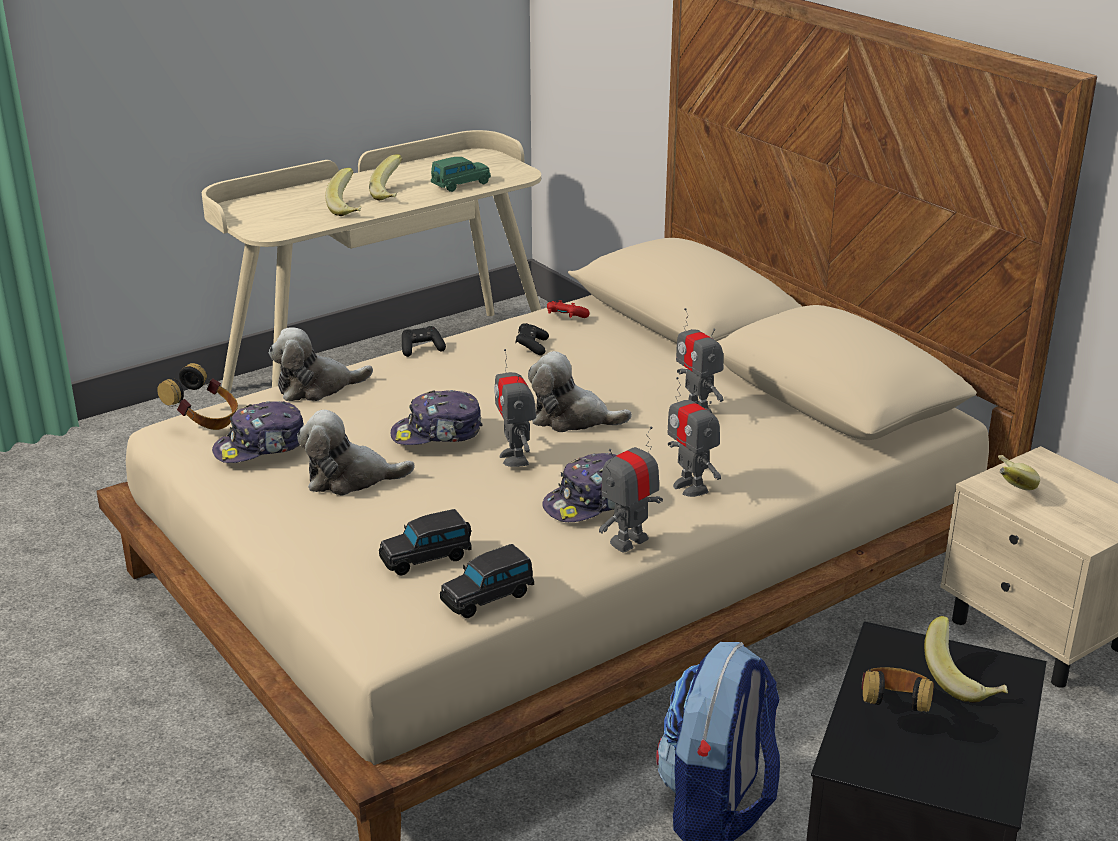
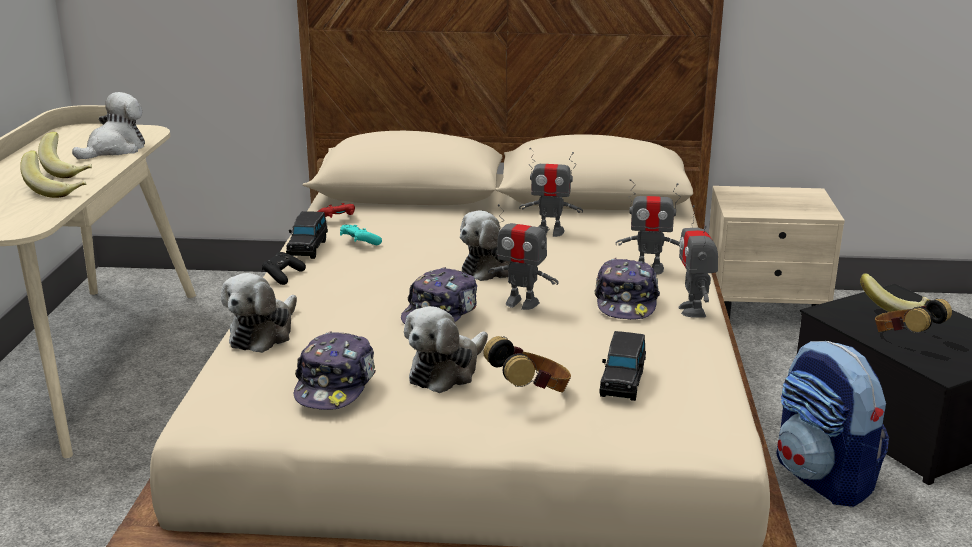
camera: 50 degrees left, 5 degrees down
headphones [157,363,238,430] -> headphones moved to [484,336,571,392]
green toy car [431,157,491,192] -> plush toy [72,92,145,159]
black toy car [440,544,534,618] -> black toy car moved to [286,211,328,259]
black game controller [515,323,549,355] -> turquoise game controller [340,224,382,245]
banana [998,455,1040,491] -> none

